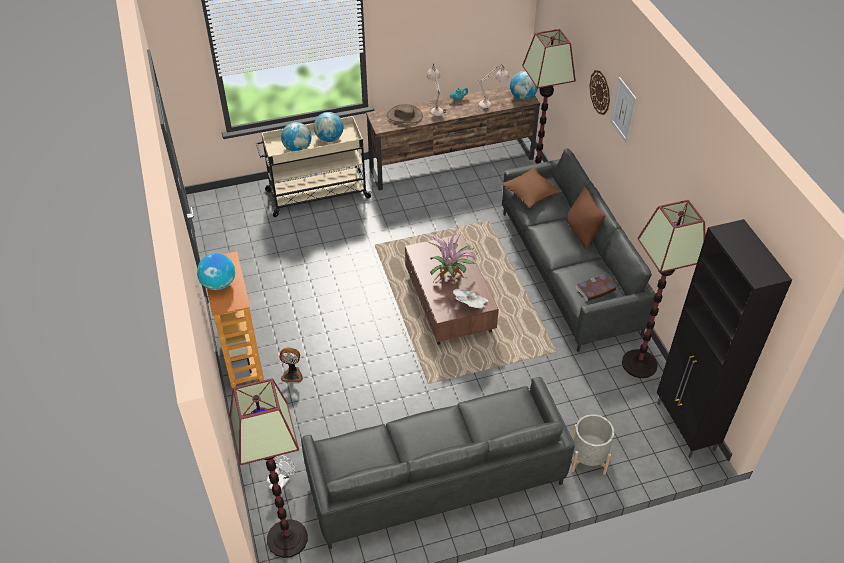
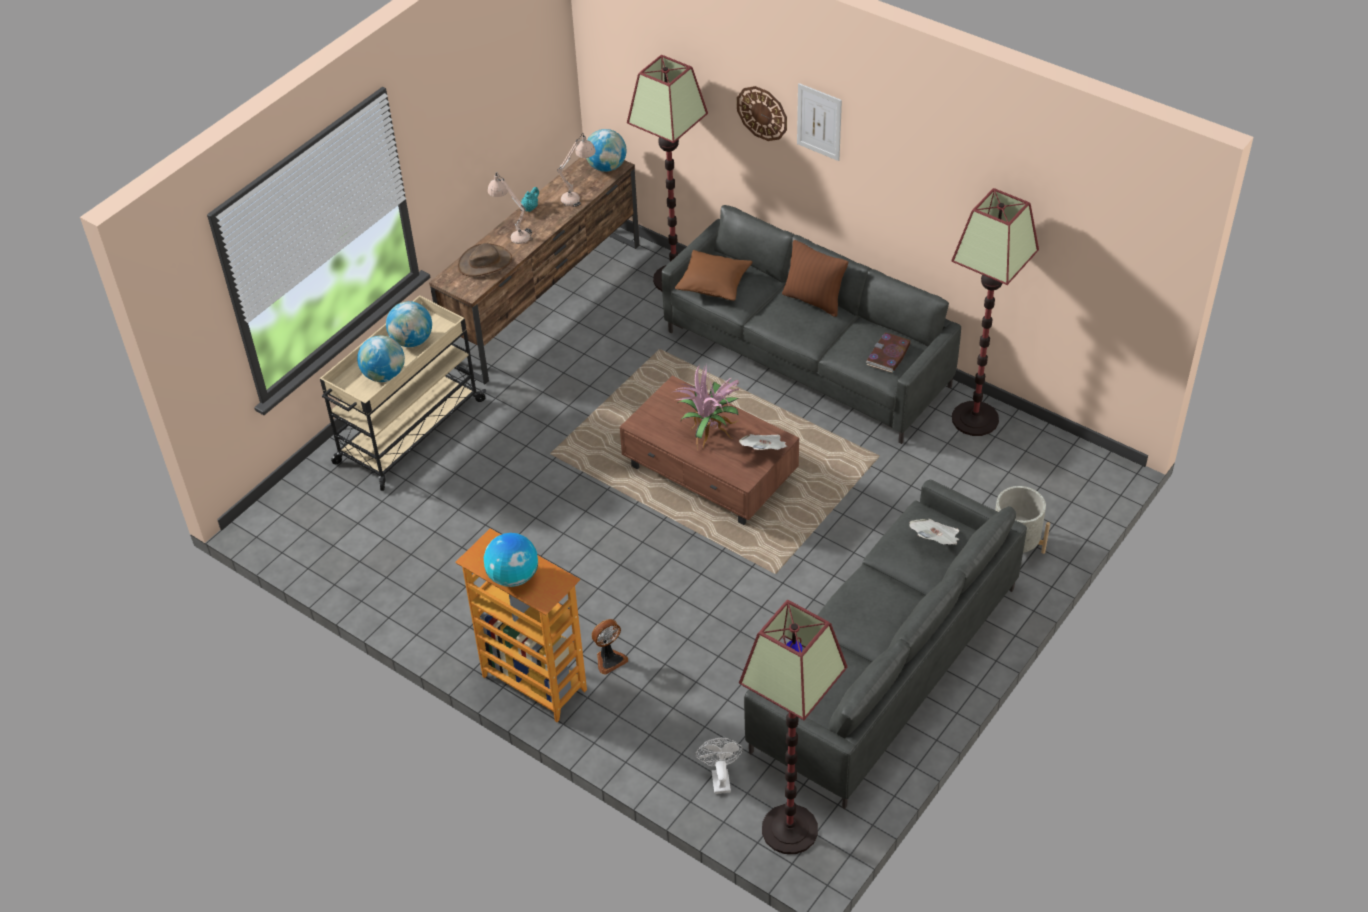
camera: 35 degrees left, 0 degrees up
black cabinet [657,219,792,458] -> none
none -> newspaper [909,519,959,545]

